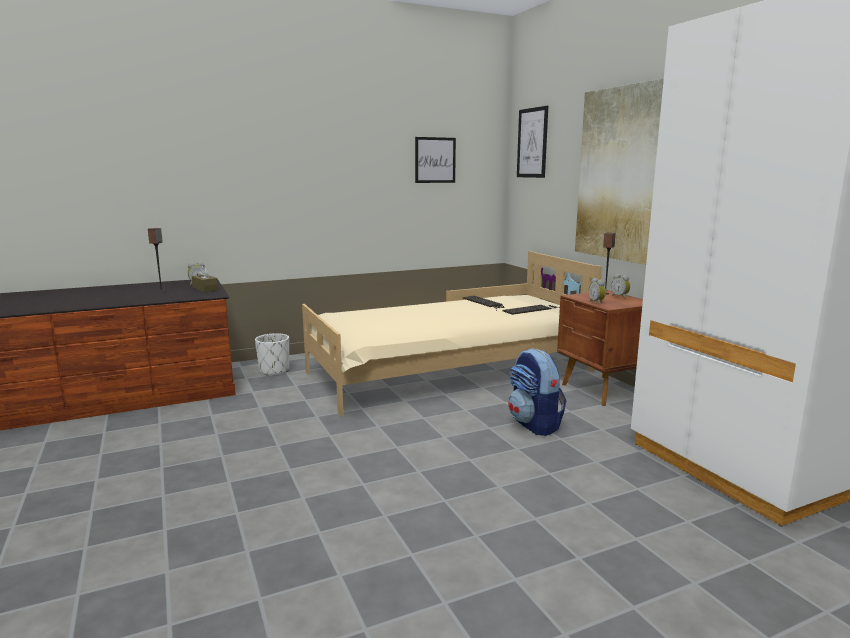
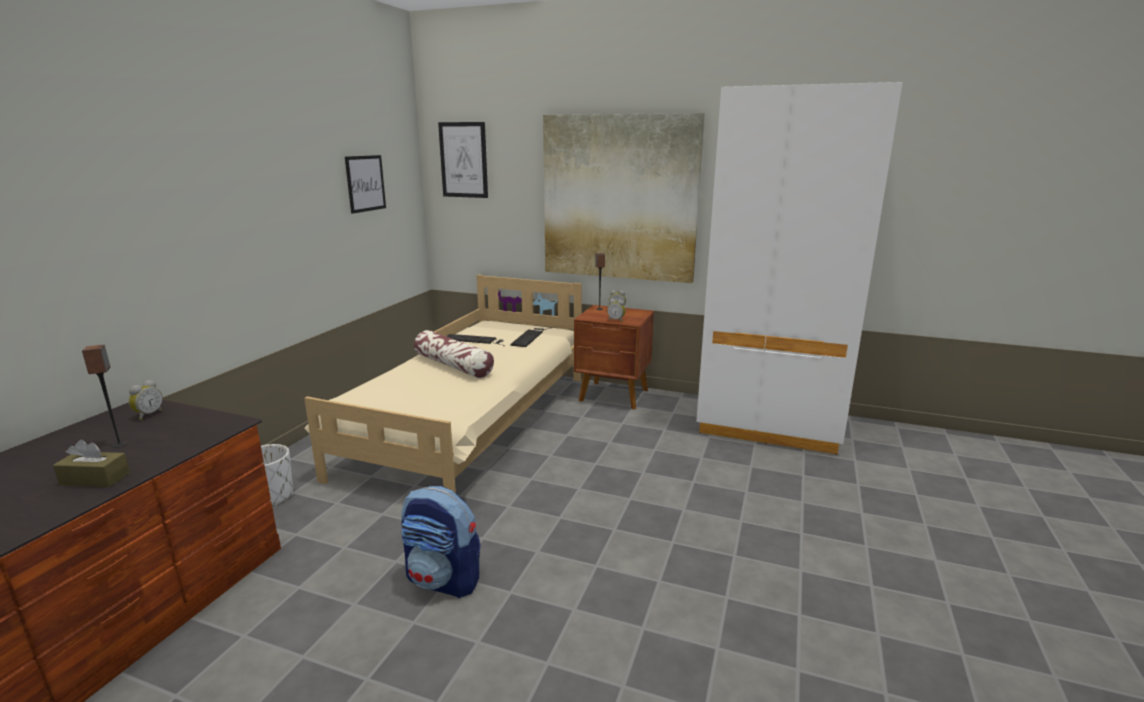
camera: 45 degrees left, 5 degrees up
brown tissue box [192,265,218,292] -> brown tissue box moved to [53,440,130,487]
backpack [508,348,566,436] -> backpack moved to [401,486,481,598]
none -> pillow [414,330,494,378]

